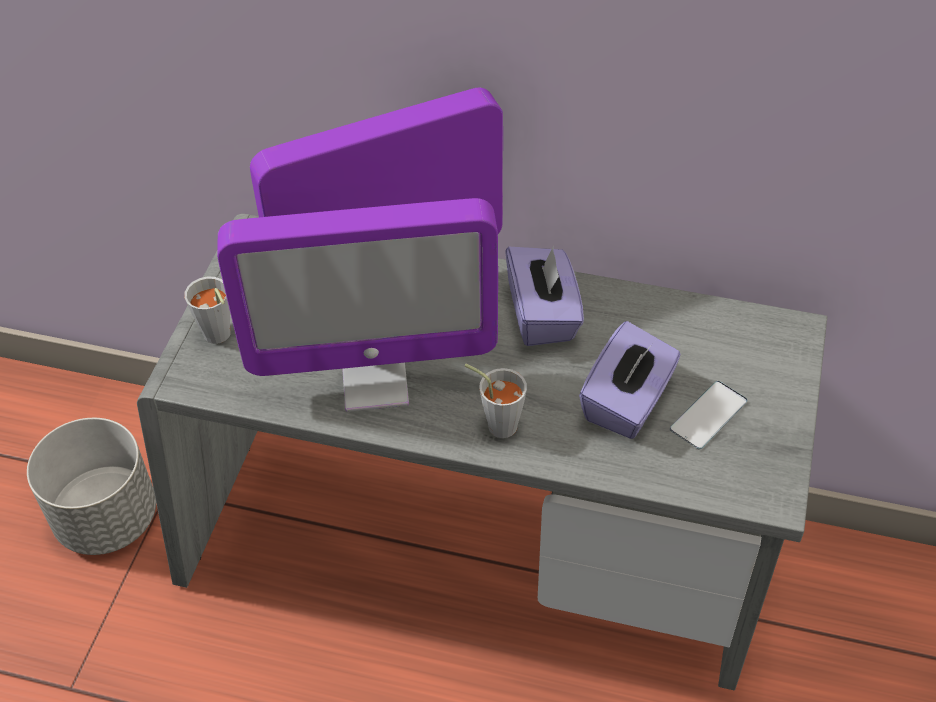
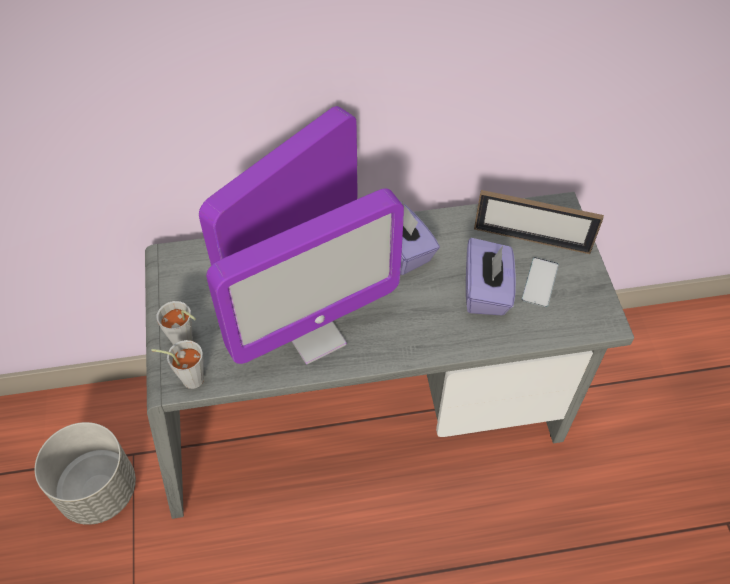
camera: 25 degrees left, 5 degrees up
grey cup [465,364,527,438] -> grey cup moved to [152,340,204,389]
none -> picture frame [474,190,604,254]

